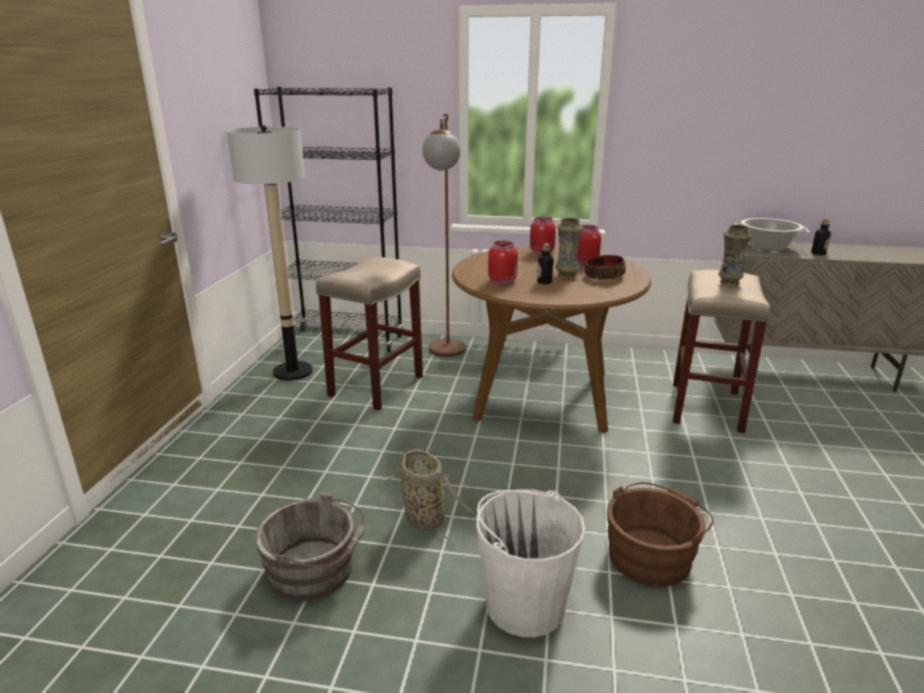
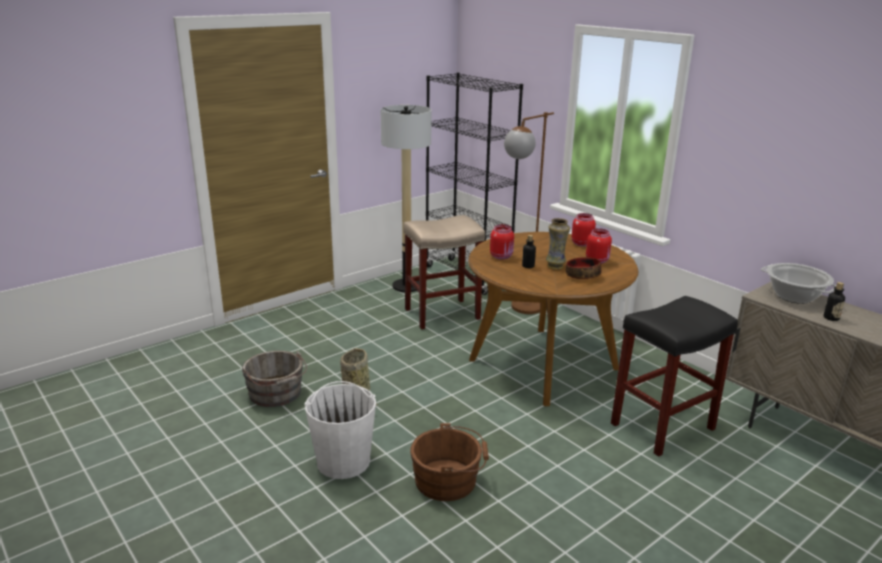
camera: 40 degrees right, 0 degrees up
beige stool [673,270,770,433] -> black stool [611,296,738,457]
vase [718,225,751,286] -> none

